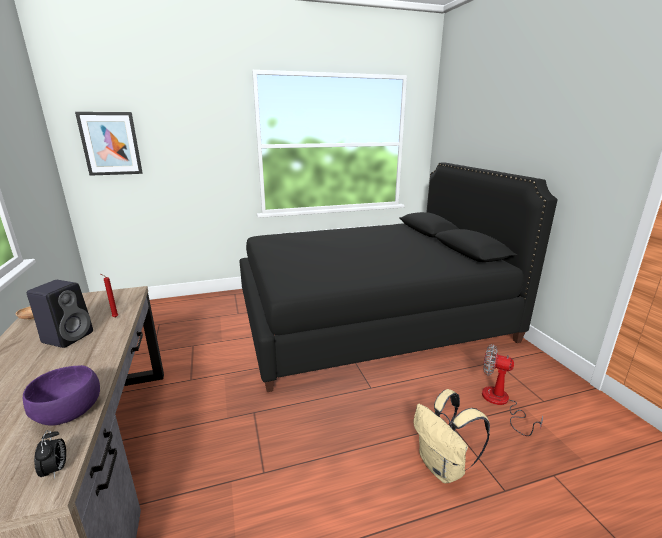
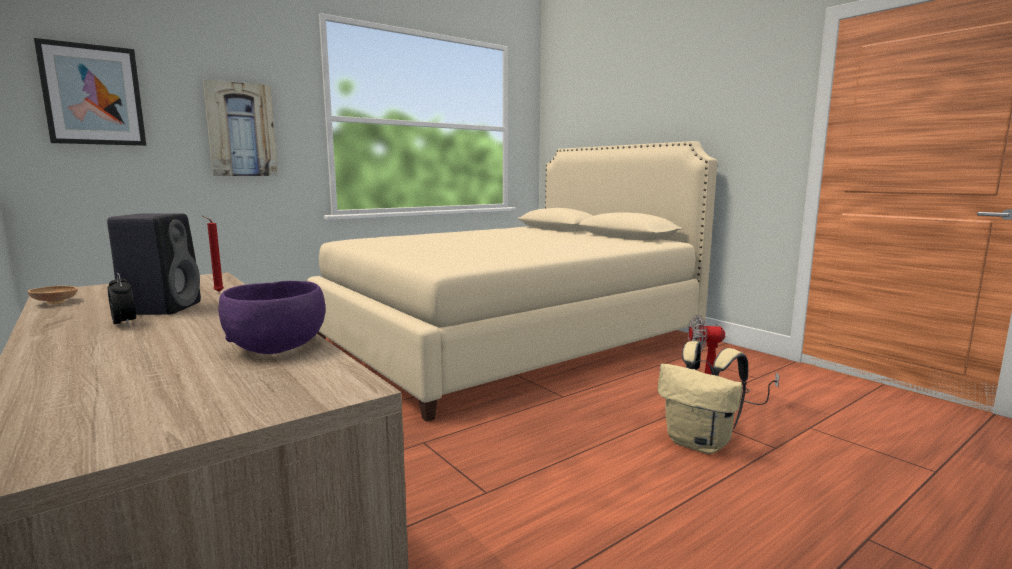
camera: 20 degrees left, 10 degrees down
alarm clock [34,430,66,479] -> alarm clock moved to [108,273,136,327]
black bed [239,163,557,392] -> beige bed [307,141,717,422]
none -> picture [203,79,278,176]

